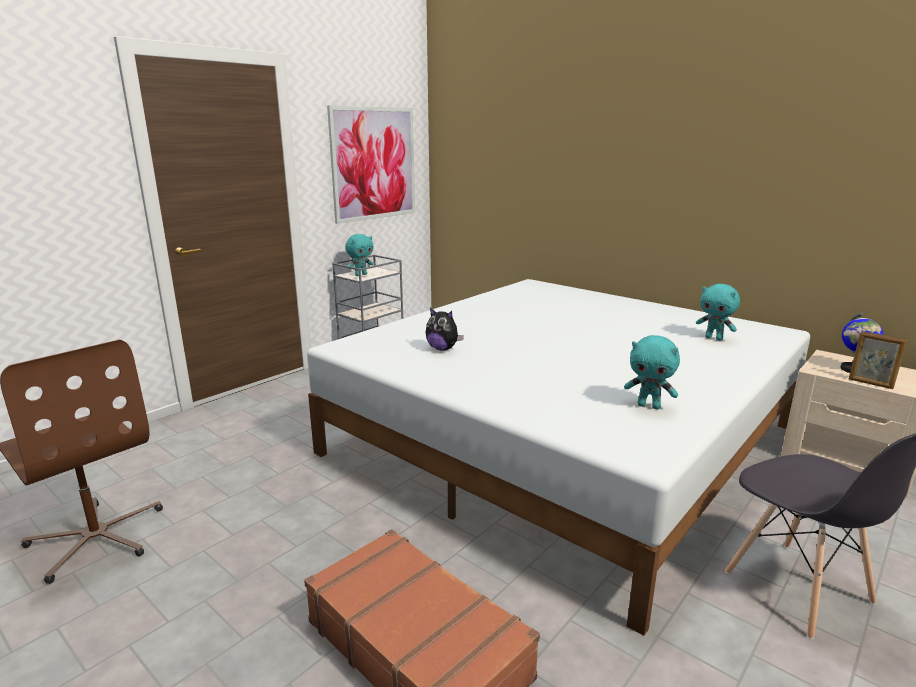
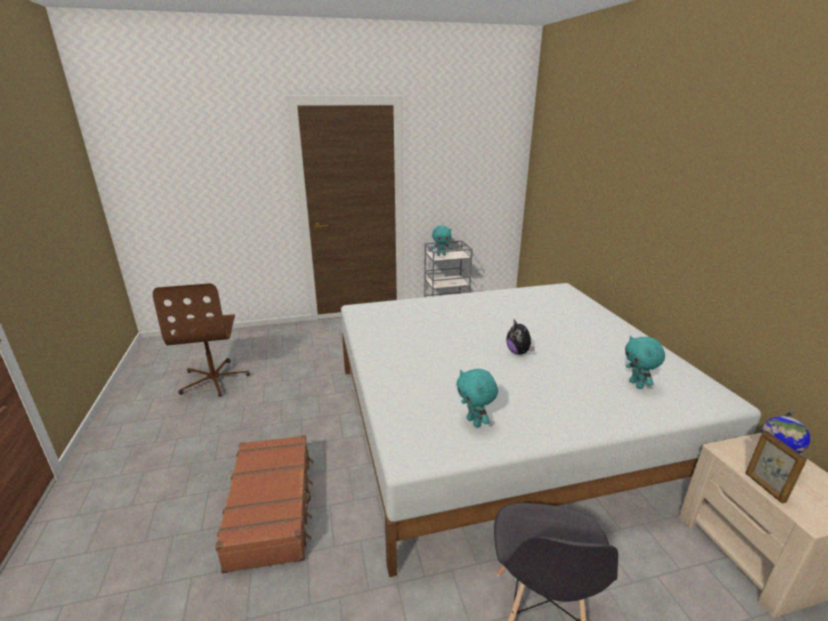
camera: 35 degrees right, 5 degrees up
picture [327,105,415,224] -> none
plush toy [426,307,464,351] -> plush toy moved to [506,320,535,355]

